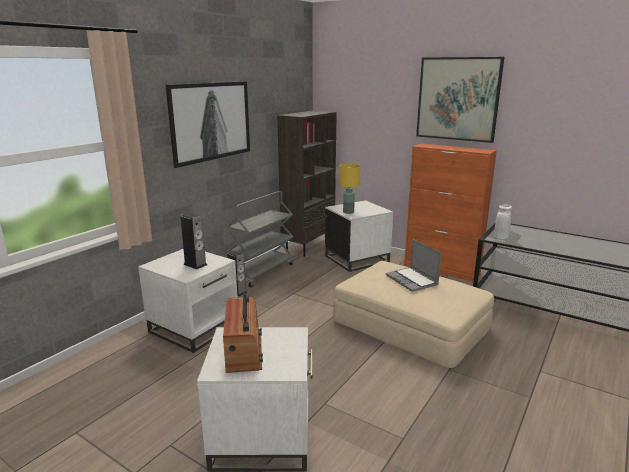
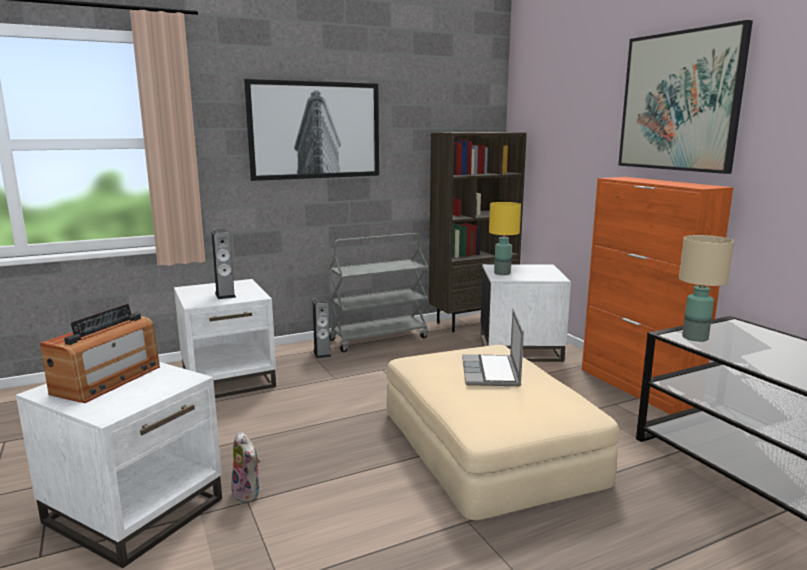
camera: 30 degrees right, 5 degrees down
white vase [494,205,512,240] -> beige table lamp [679,235,734,342]
none -> plush toy [231,431,260,503]

